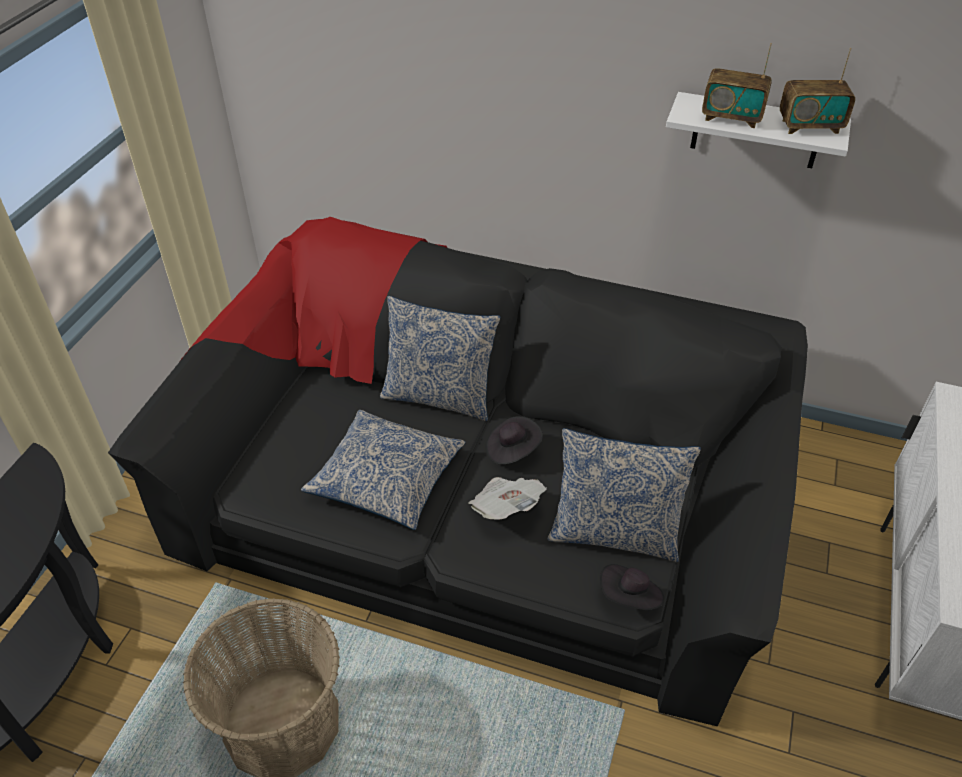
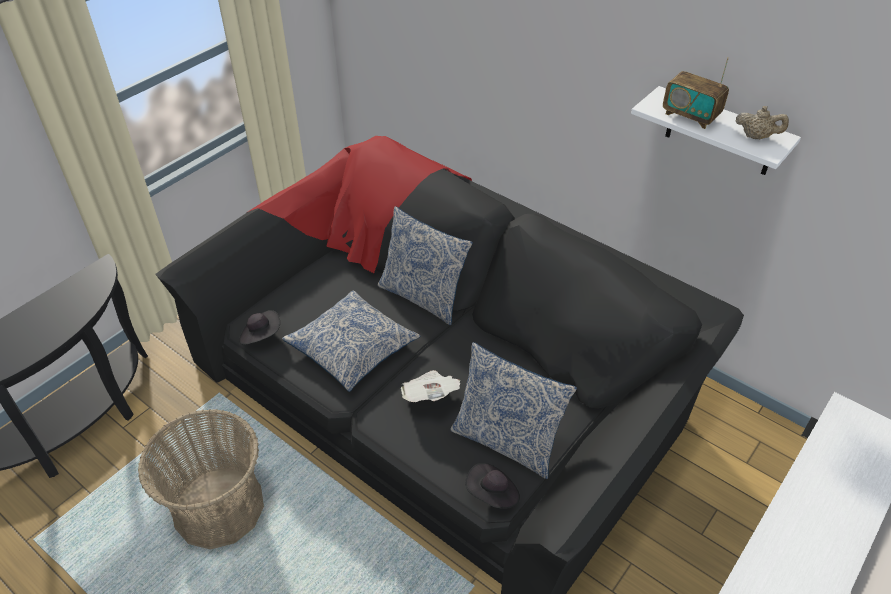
camera: 20 degrees right, 0 degrees up
black hat [486,416,543,465] -> black hat moved to [239,310,280,345]
radio [780,48,855,134] -> beige teapot [735,106,789,139]

